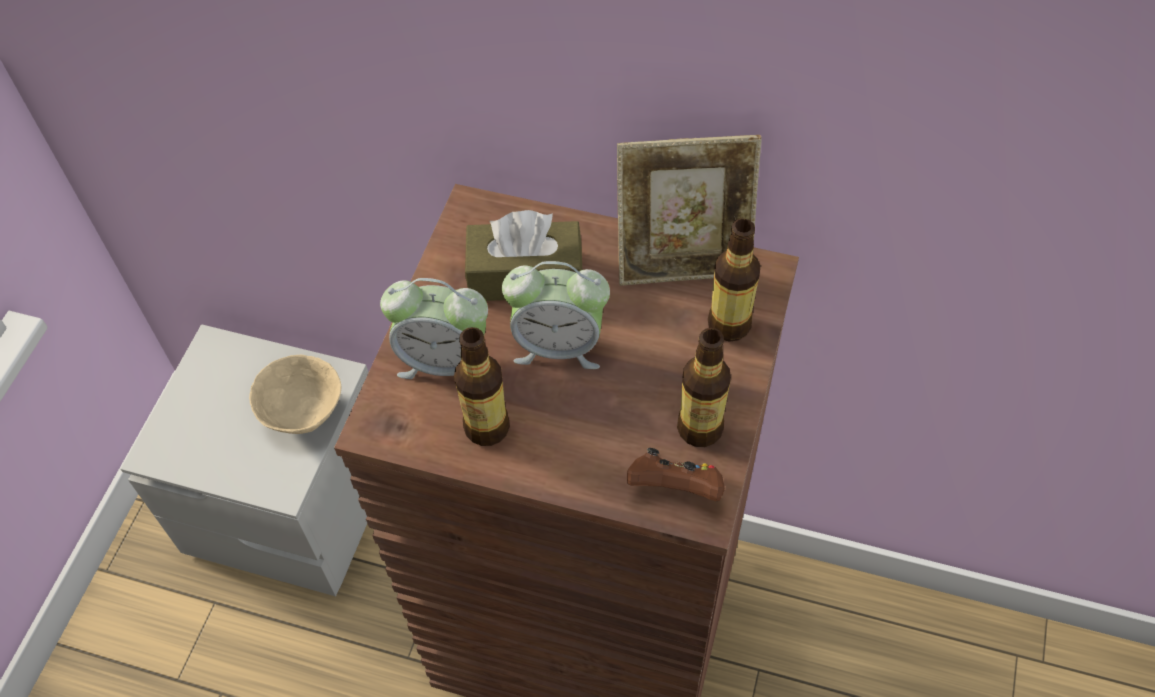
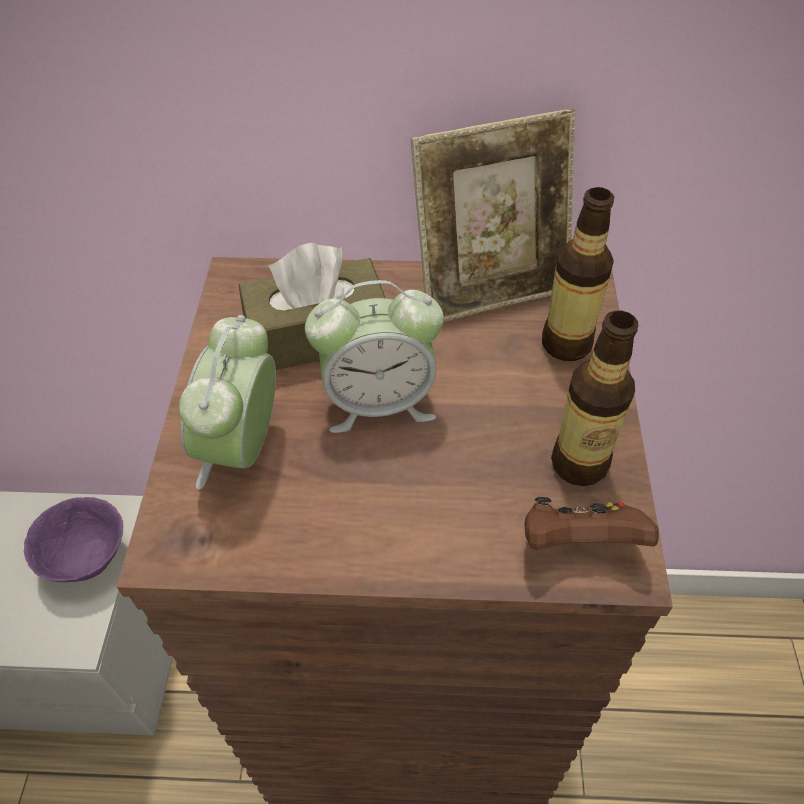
camera: 15 degrees left, 5 degrees down
beige bowl [249,355,342,434] -> purple bowl [24,497,123,582]
alarm clock [380,278,488,379] -> alarm clock turned 105 degrees clockwise [179,315,276,490]
bottle [454,327,510,446] -> none

